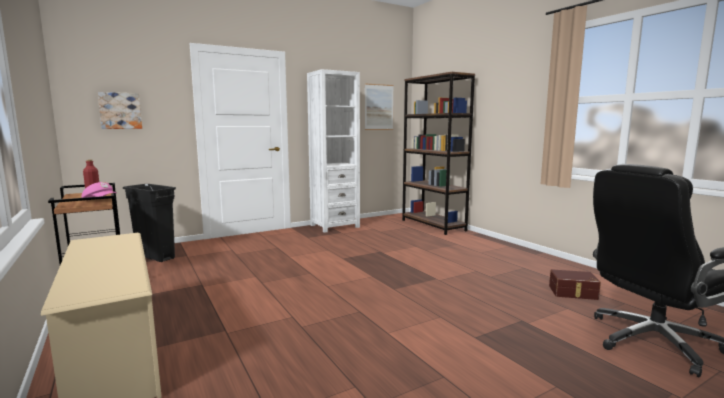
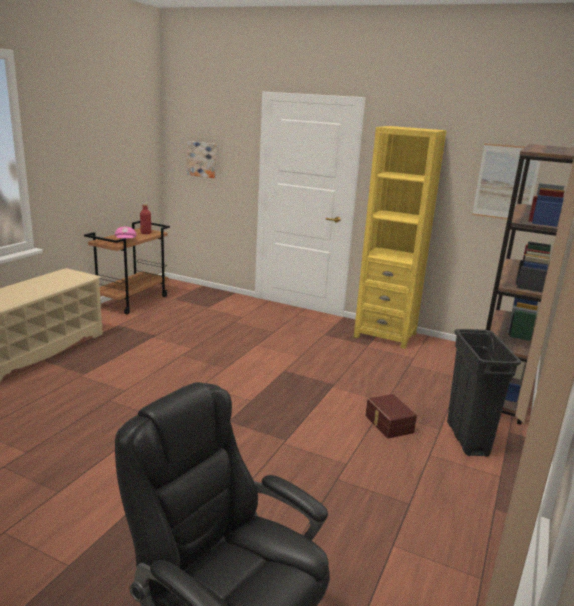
camera: 55 degrees right, 10 degrees up
black trash can [123,184,176,262] -> black trash can moved to [447,329,521,457]
white bookcase [307,69,360,233] -> yellow bookcase [354,126,446,349]
brown storage box [549,269,601,300] -> brown storage box moved to [365,394,417,438]

